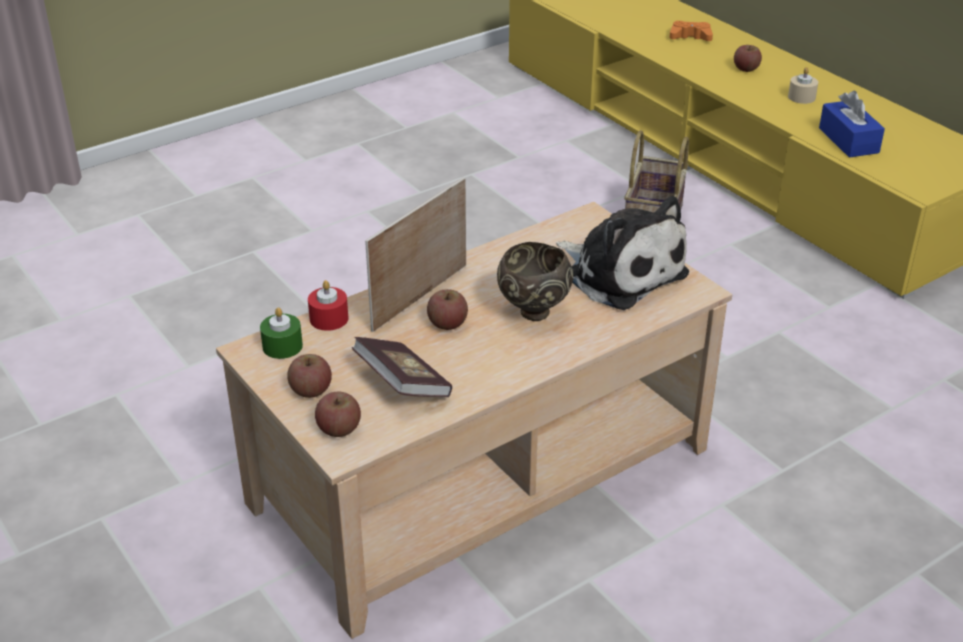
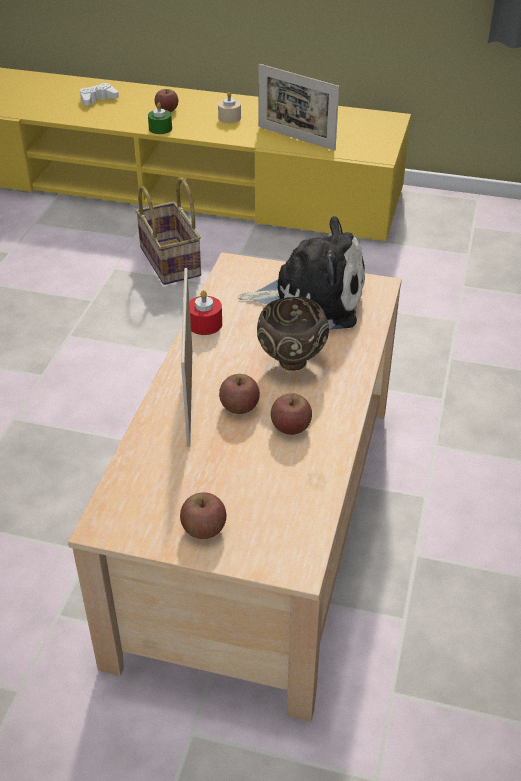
camera: 40 degrees left, 5 degrees up
green candle [260,307,303,359] -> green candle moved to [148,102,172,134]
red candle [308,280,348,331] -> red candle moved to [189,290,222,335]
apple [315,392,361,437] -> apple moved to [271,393,312,435]
book [352,337,452,397] -> none
orange game controller [669,21,713,41] -> white game controller [80,83,119,105]
blue tissue box [819,91,885,158] -> picture frame [259,64,339,151]

